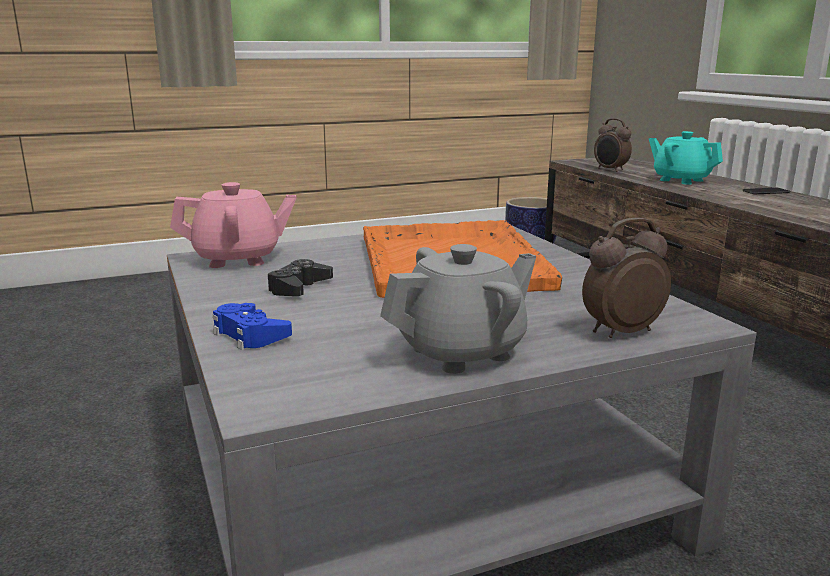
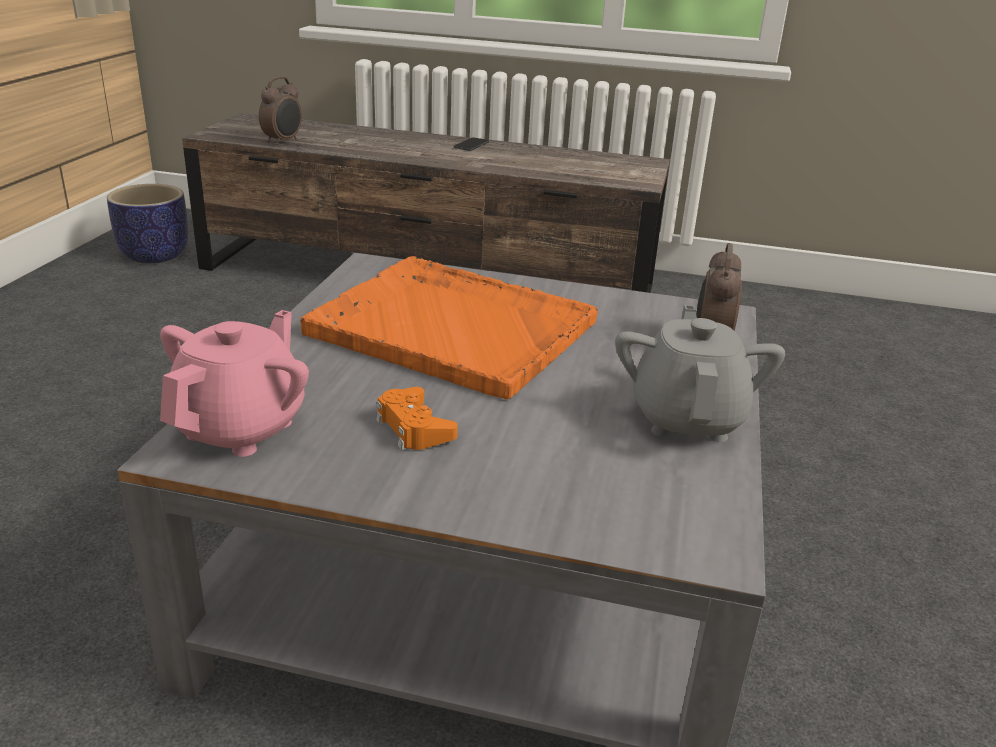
camera: 55 degrees left, 10 degrees up
blue game controller [213,303,292,350] -> none
black game controller [268,259,333,296] -> orange game controller [376,387,458,450]
alarm clock [594,118,632,172] -> alarm clock turned 60 degrees counterclockwise [259,76,302,145]
turquoise teapot [649,131,723,185] -> none

